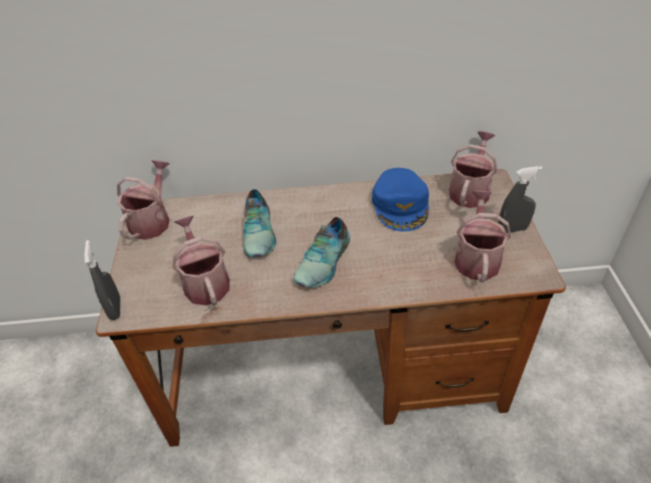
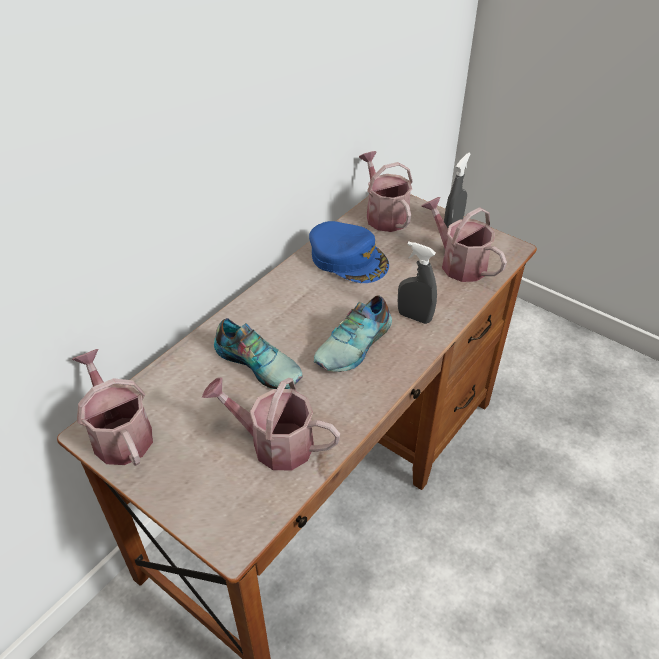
camera: 50 degrees left, 0 degrees up
grey spray bottle [84,240,120,320] -> grey spray bottle moved to [398,242,437,324]
shoe [294,217,350,288] -> shoe turned 60 degrees clockwise [314,296,392,372]

